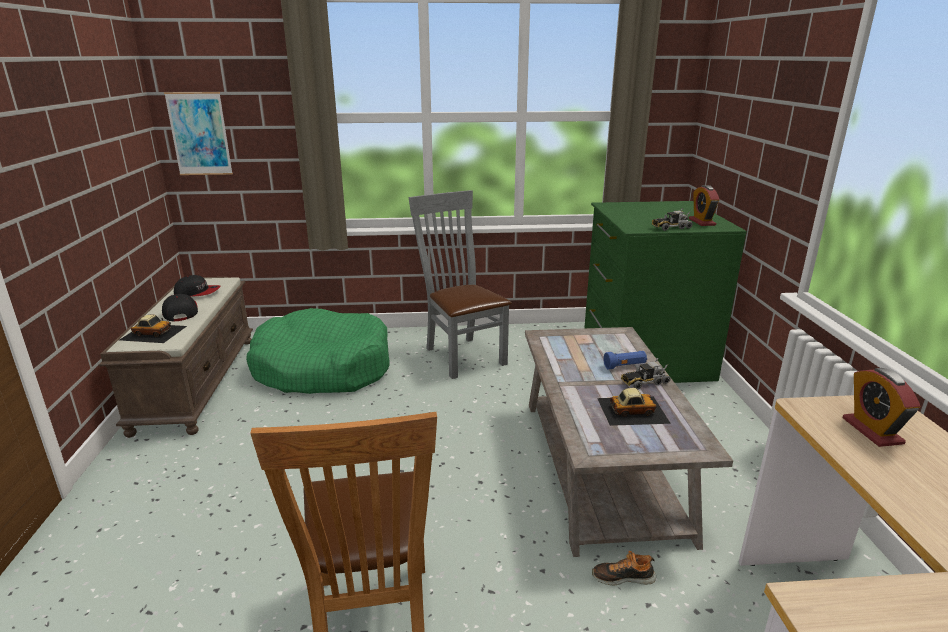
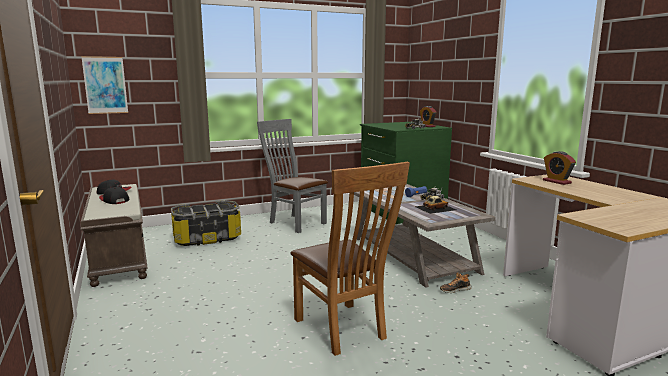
camera: 20 degrees left, 10 degrees down
toy car [120,315,187,343] -> none
green dog bed [246,308,390,394] -> storage box [171,200,241,246]

